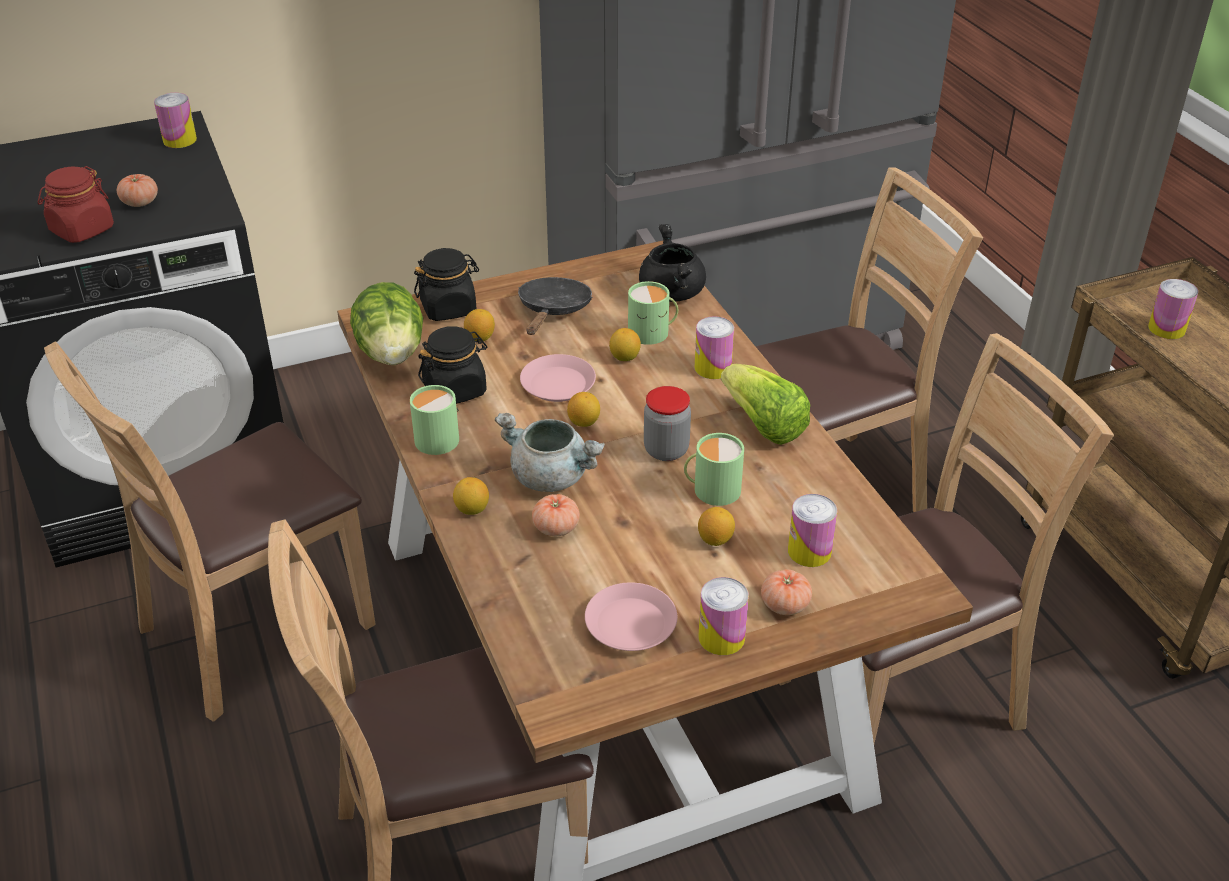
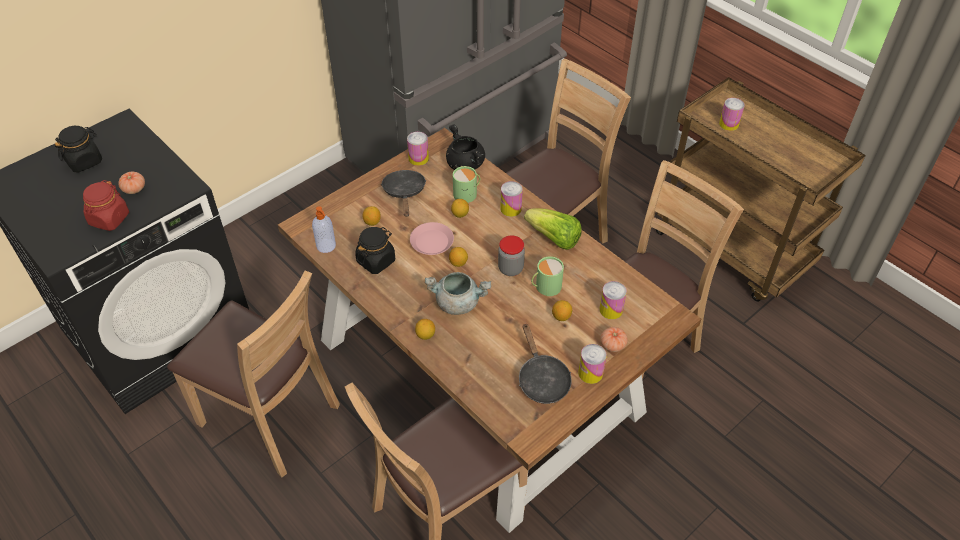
camera: 20 degrees left, 10 degrees up
brown chair [44,341,376,722] -> brown chair turned 90 degrees counterclockwise [167,271,340,477]
can [154,93,197,148] -> can moved to [407,132,429,166]
lettuce [350,282,423,365] -> soap dispenser [312,206,336,253]
green mug [410,385,459,455] -> none
black jar [414,248,479,321] -> black jar moved to [55,126,102,173]
tomato [532,494,580,536] -> none
pink plate [585,582,677,651] -> black frying pan [519,323,572,404]

